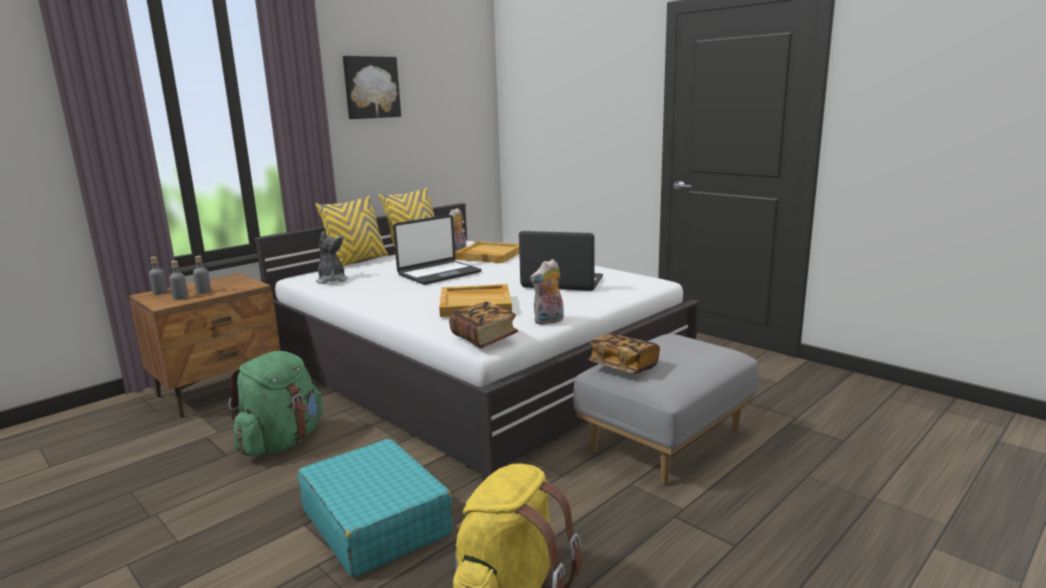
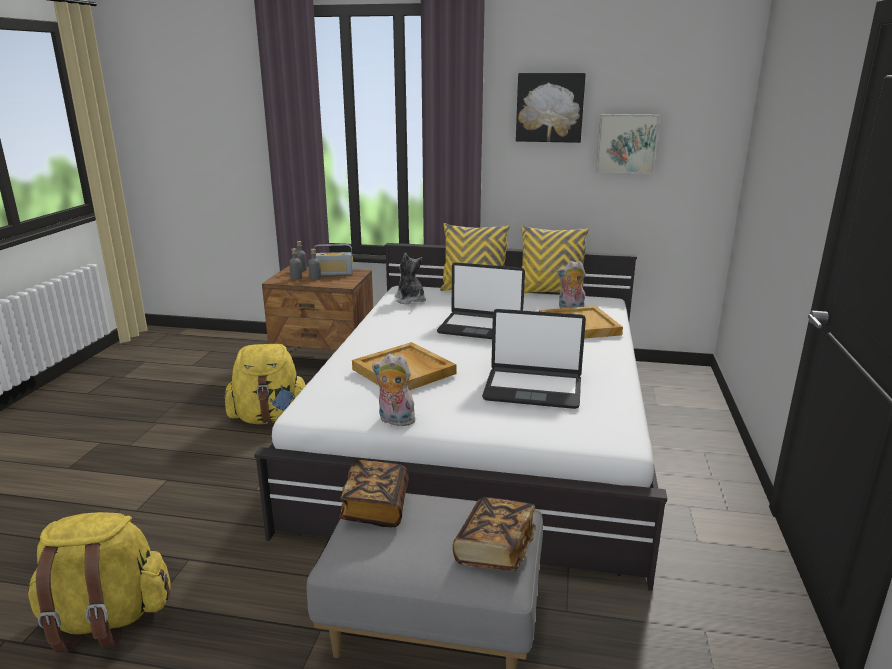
camera: 55 degrees right, 5 degrees up
green backpack [229,351,323,457] -> yellow backpack [224,344,306,424]
turquoise suitcase [298,439,453,577] -> none
plush toy [316,231,348,284] -> plush toy turned 60 degrees counterclockwise [395,253,426,304]
book [449,302,518,348] -> book moved to [453,497,536,571]
laptop [519,231,603,291] -> laptop turned 120 degrees clockwise [482,309,586,409]
none -> radio [313,244,353,275]
none -> picture [596,114,660,174]

